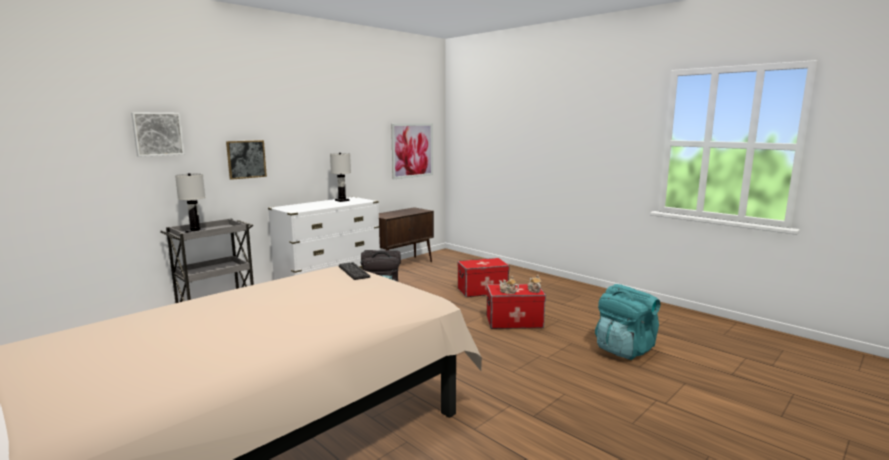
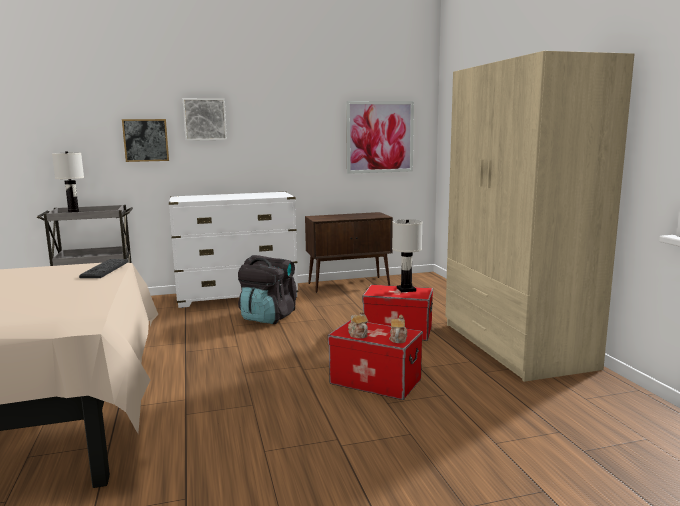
camera: 30 degrees right, 0 degrees up
picture [131,112,184,157] -> picture moved to [183,98,227,141]
white table lamp [330,153,351,202] -> white table lamp moved to [392,219,422,292]
turquoise backpack [595,284,660,360] -> none
none -> beige wardrobe [445,51,635,382]

